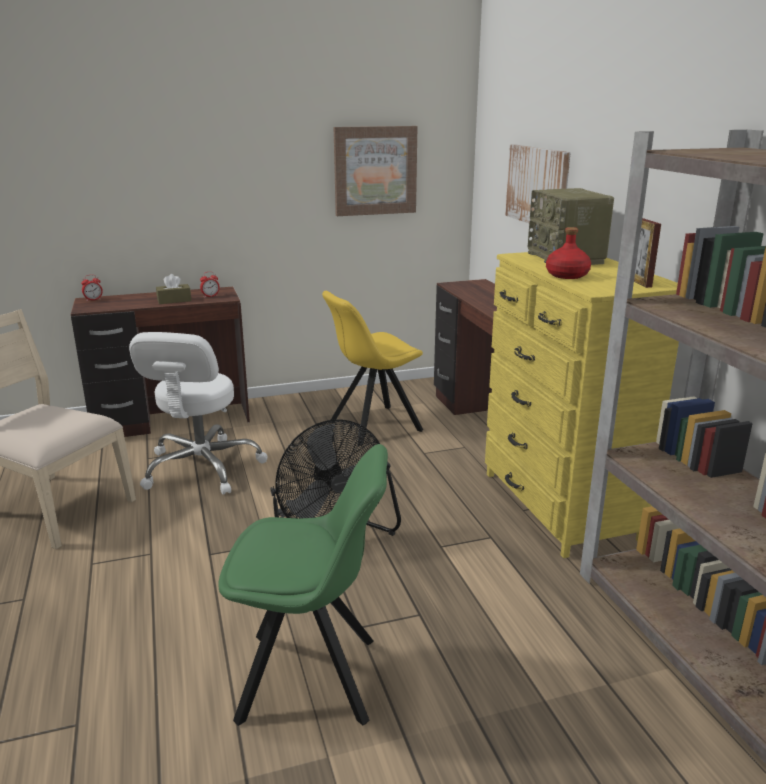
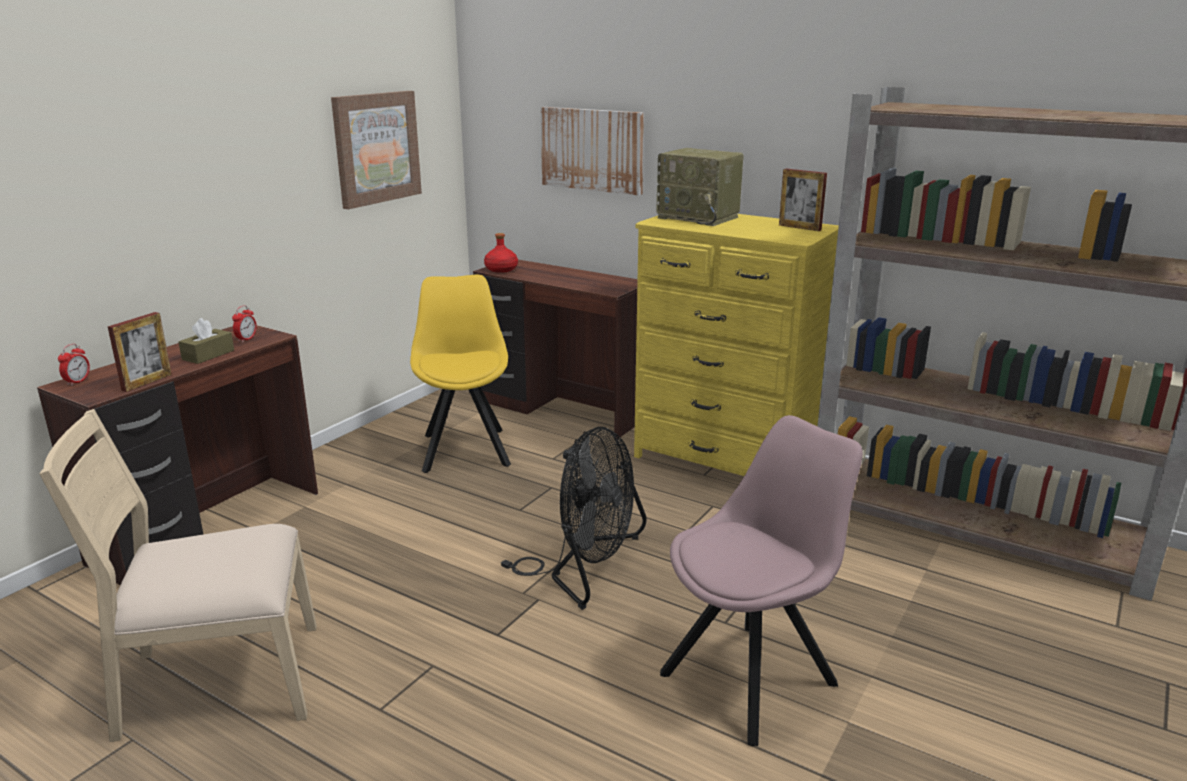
camera: 40 degrees left, 0 degrees up
white office chair [129,332,268,495] -> none
green chair [218,444,388,726] -> pink chair [660,415,863,746]
yellow chair [322,291,423,446] -> yellow chair turned 150 degrees clockwise [410,275,511,473]
red bottle [546,227,591,279] -> red bottle moved to [484,233,518,273]
none -> picture frame [108,312,172,392]

